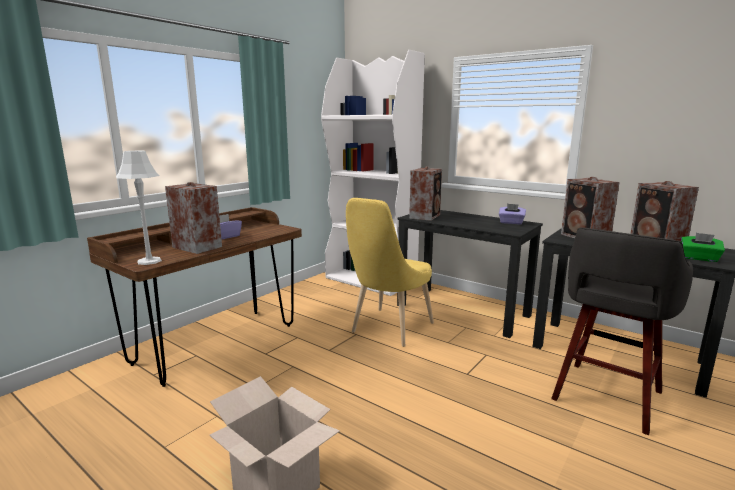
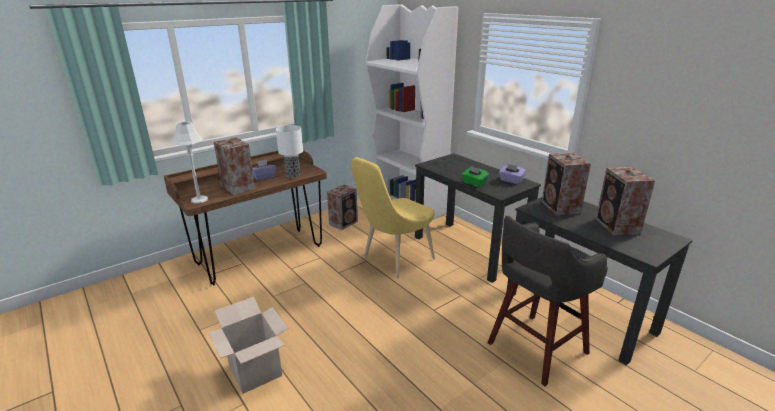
camera: 15 degrees right, 10 degrees up
speaker [409,167,442,221] -> speaker moved to [327,185,358,230]
green tissue box [681,233,725,262] -> green tissue box moved to [462,166,489,187]
none -> table lamp [276,125,303,178]

